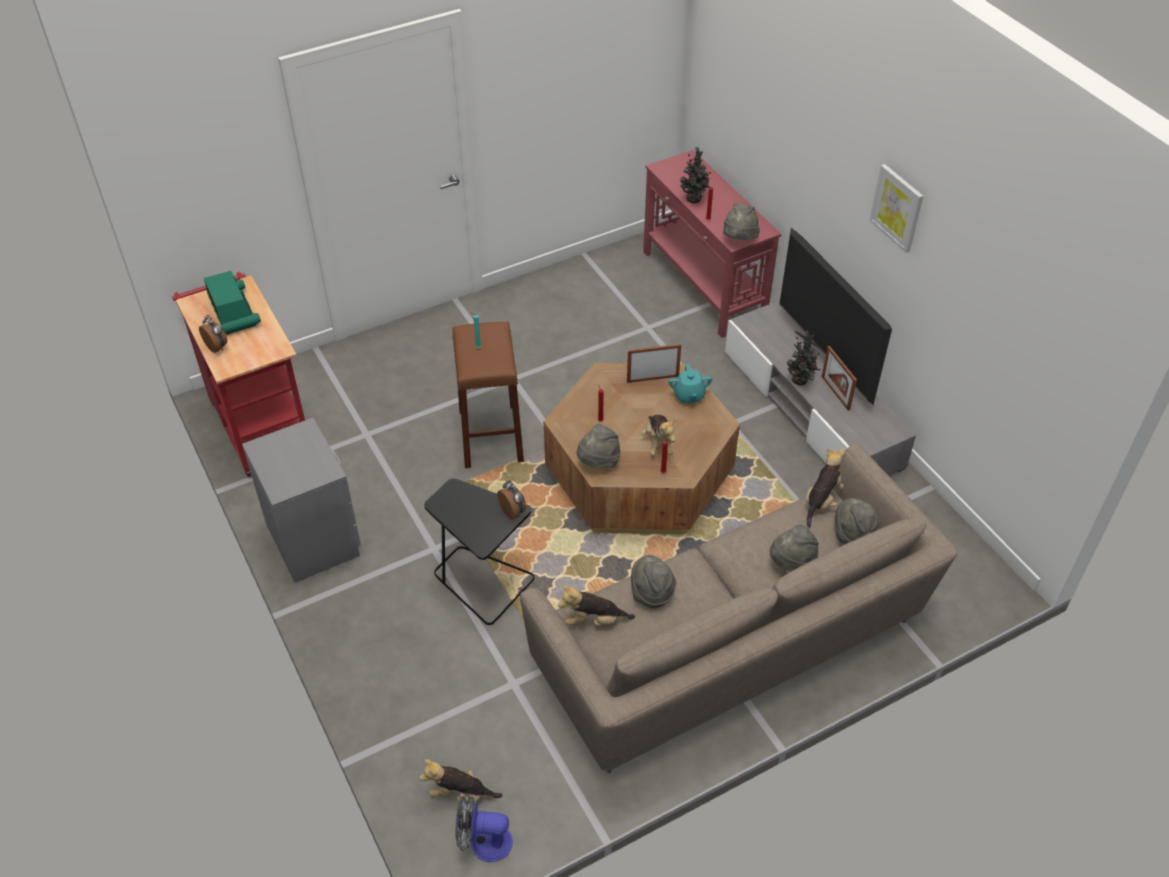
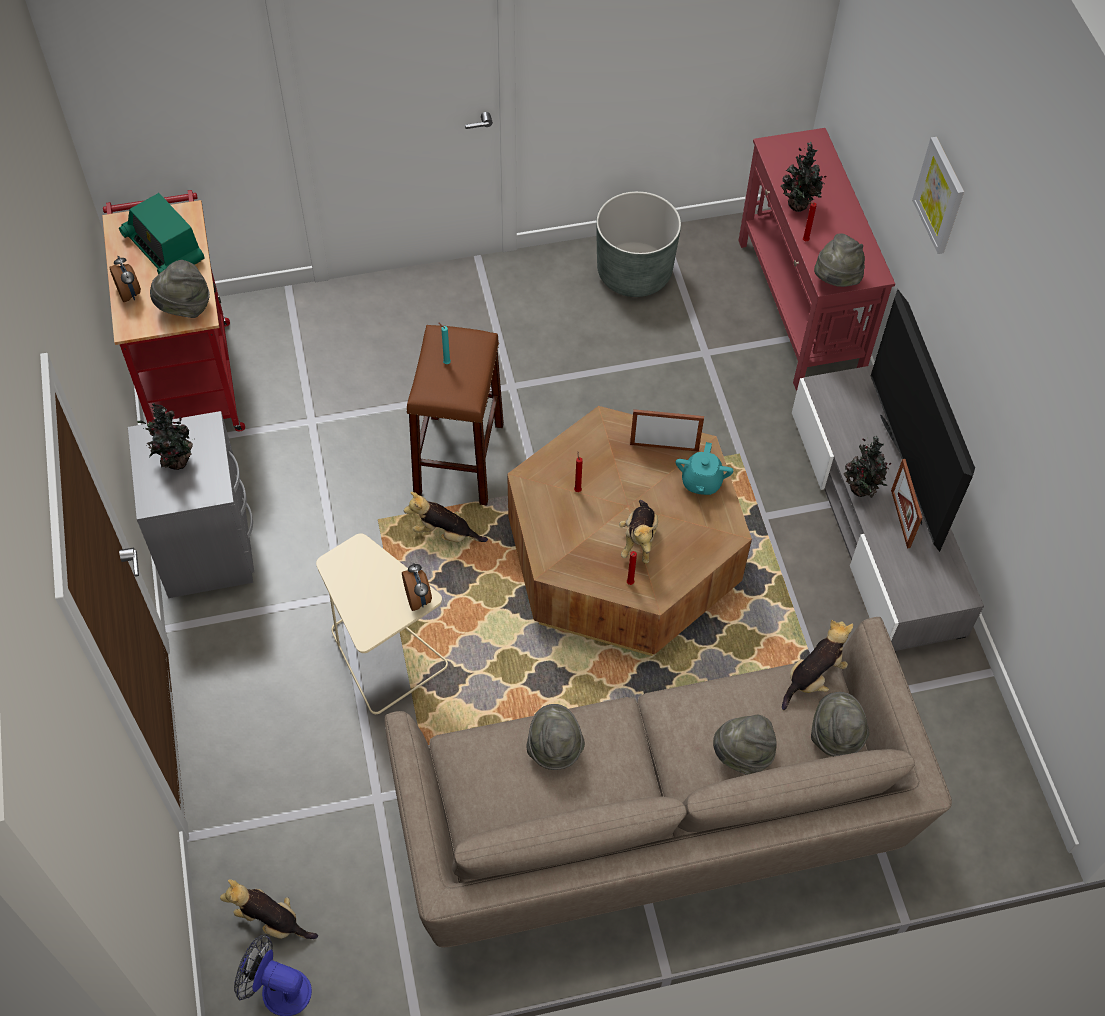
camera: 15 degrees right, 10 degrees up
radio [204,271,261,335] -> radio turned 150 degrees clockwise [119,193,204,274]
black side table [424,478,535,625] -> beige side table [316,533,448,714]
plush toy [558,585,635,626] -> plush toy moved to [404,492,488,542]
grey hat [577,424,621,468] -> grey hat moved to [150,260,210,318]
picture [869,164,923,253] -> picture moved to [912,137,964,254]
none -> potted plant [137,403,193,470]
none -> grey planter [596,191,681,297]

